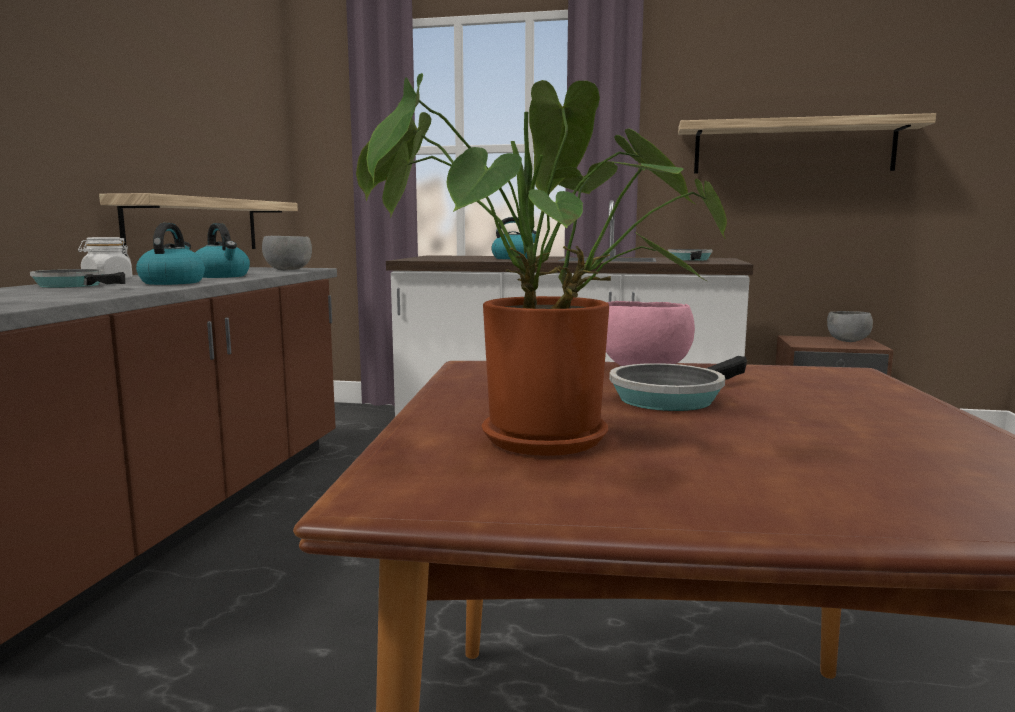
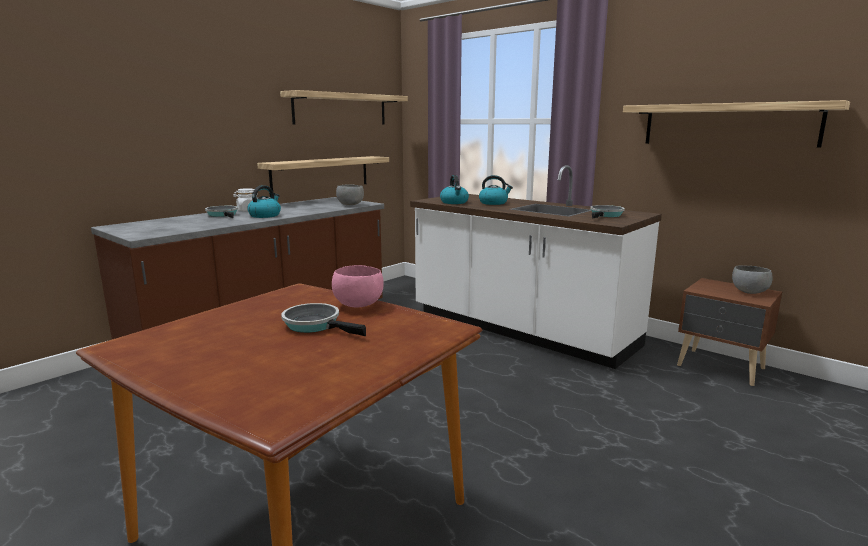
camera: 30 degrees right, 5 degrees up
kettle [195,223,250,278] -> kettle moved to [440,175,469,204]
potted plant [356,73,727,456] -> none
frying pan [609,356,747,411] -> frying pan turned 45 degrees clockwise [281,303,366,336]
none -> shelf [280,90,408,125]

